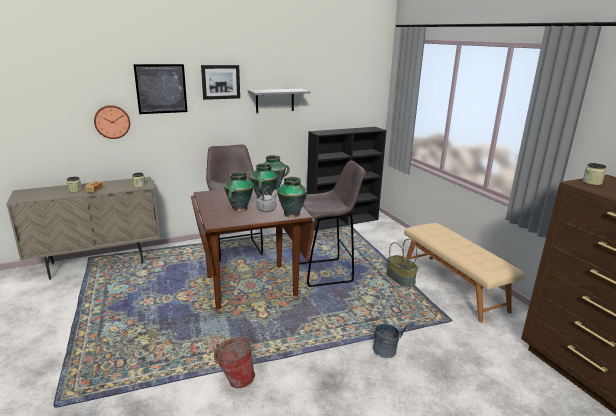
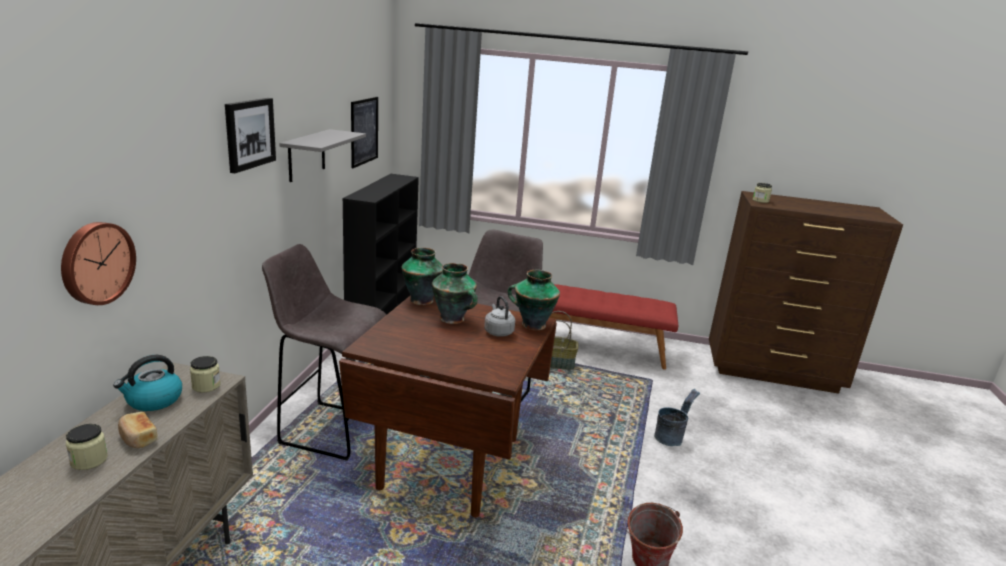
camera: 55 degrees left, 0 degrees up
picture [133,64,188,114] -> picture moved to [351,97,378,168]
vase [224,172,254,212] -> none
beige bench [404,223,525,322] -> red bench [549,284,678,370]
none -> kettle [113,355,182,411]

